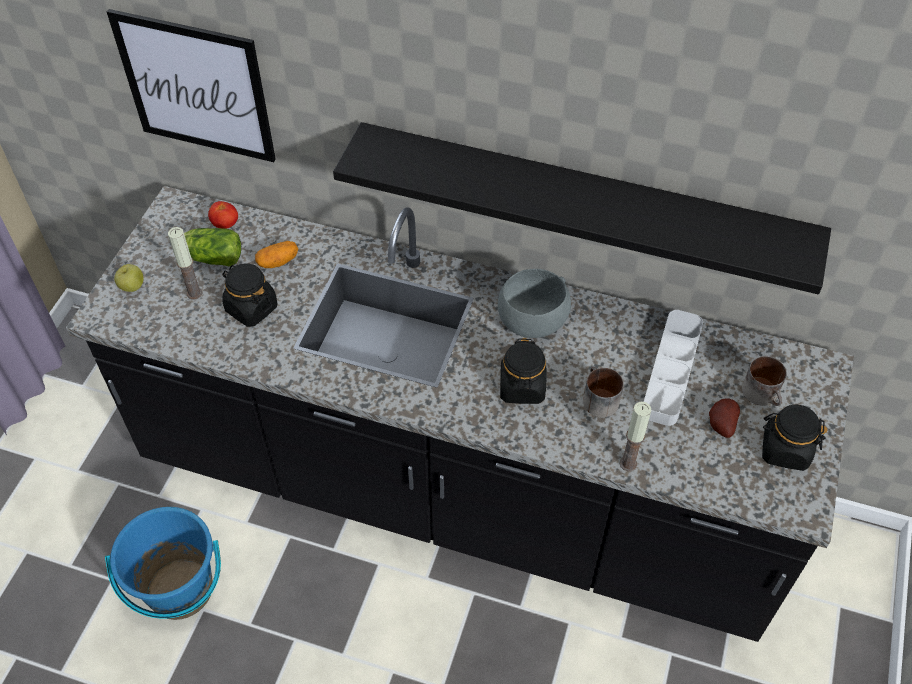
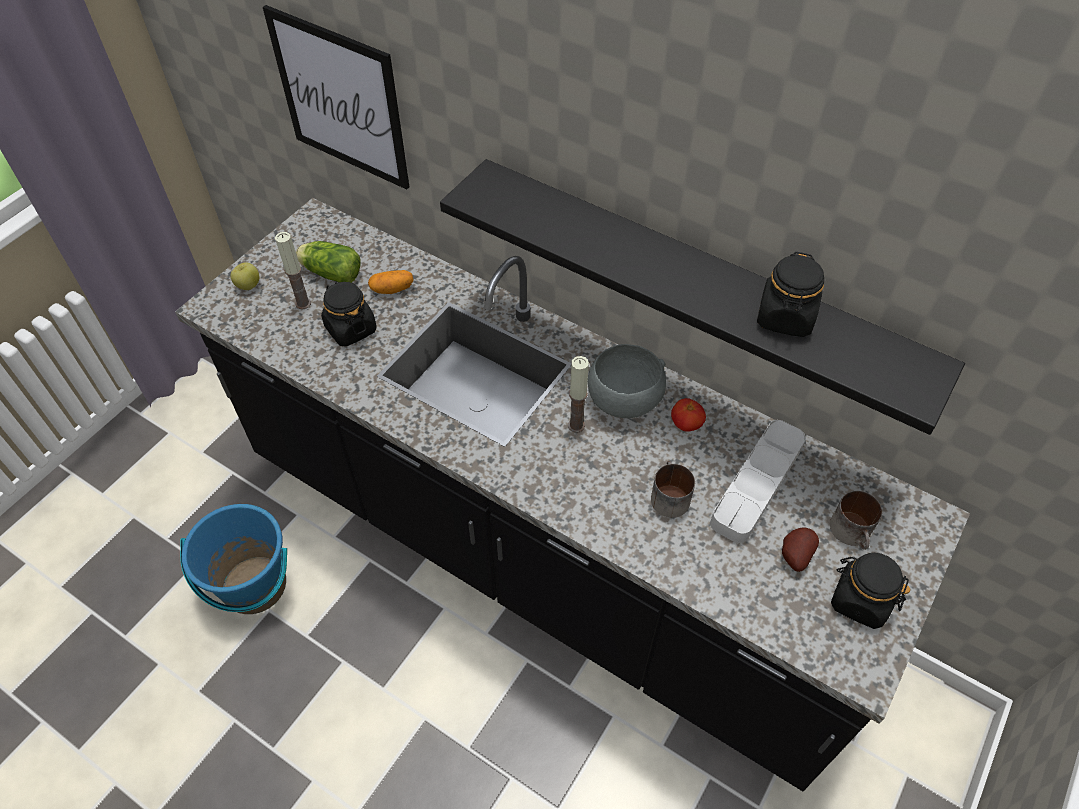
camera: 15 degrees right, 0 degrees up
tomato [208,201,238,229] -> tomato moved to [671,398,706,432]
black jar [500,338,546,404] -> black jar moved to [757,252,824,337]
candle [620,402,651,471] -> candle moved to [568,356,589,433]

